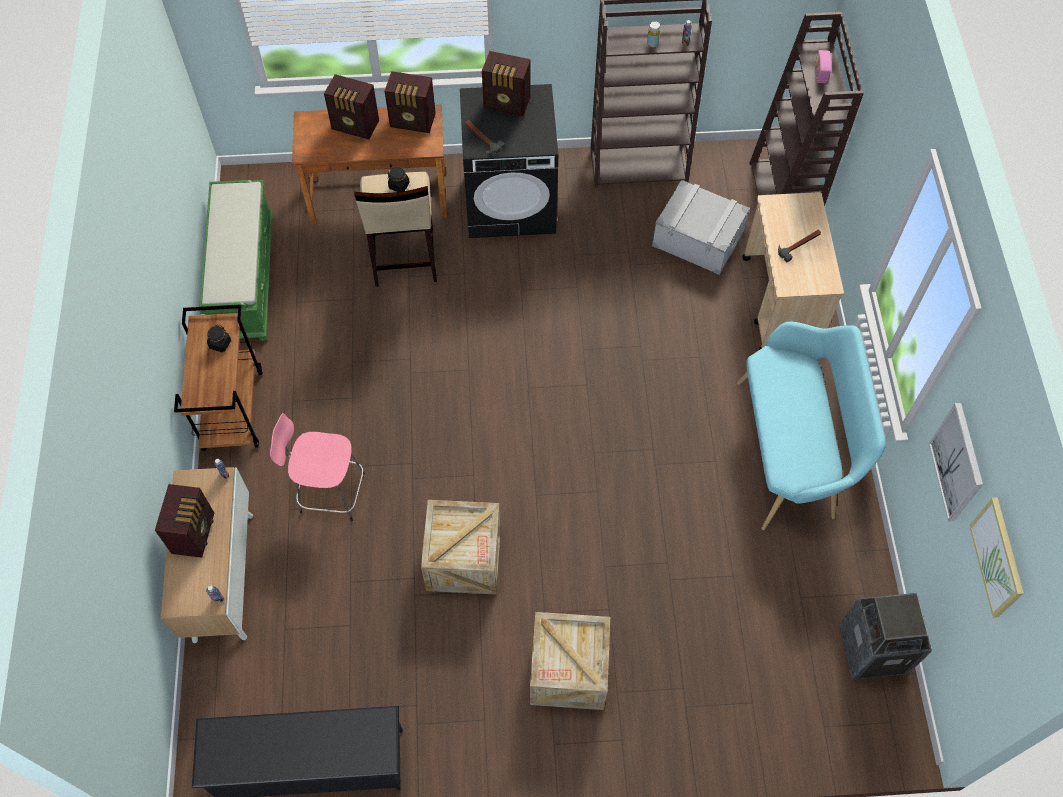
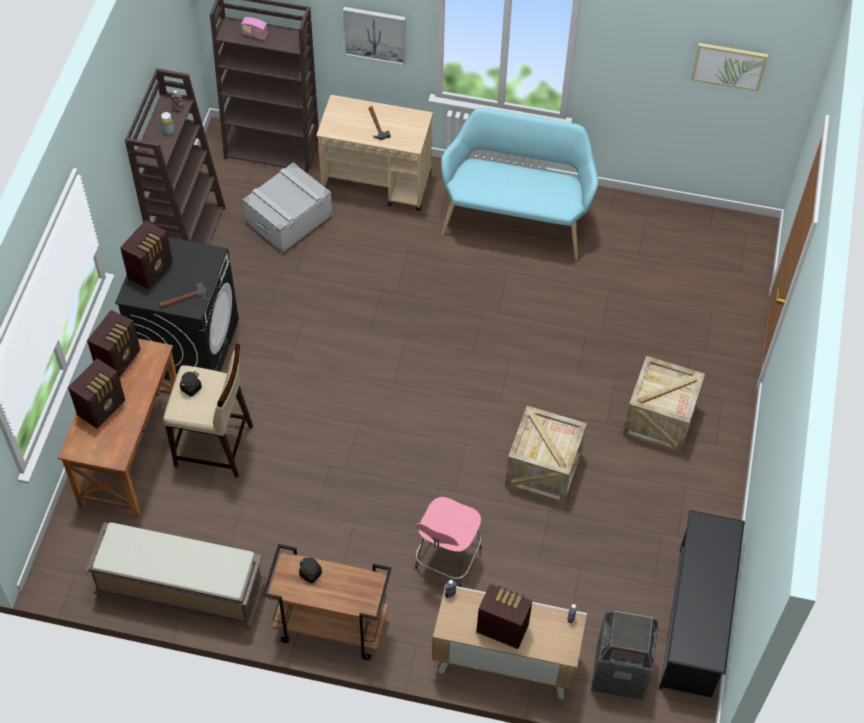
camera: 75 degrees left, 5 degrees down
green bench [199,180,273,341] -> brown bench [85,522,266,629]
trash can [839,593,932,680] -> trash can moved to [591,611,659,700]
picture [929,403,983,521] -> picture moved to [343,7,406,66]

